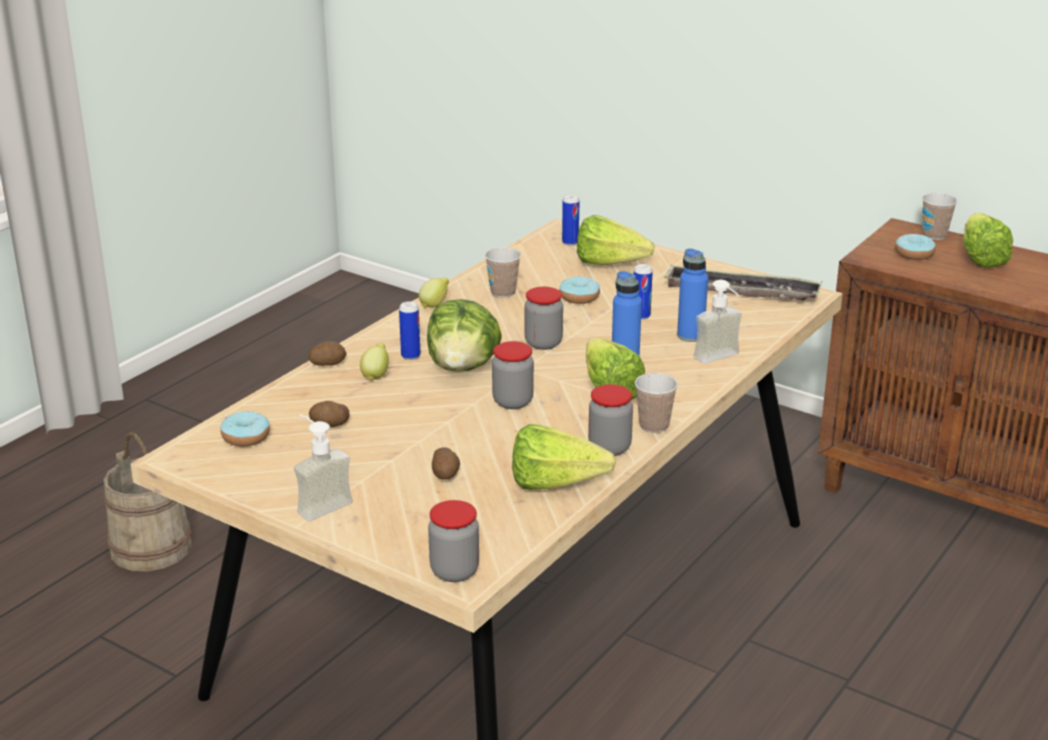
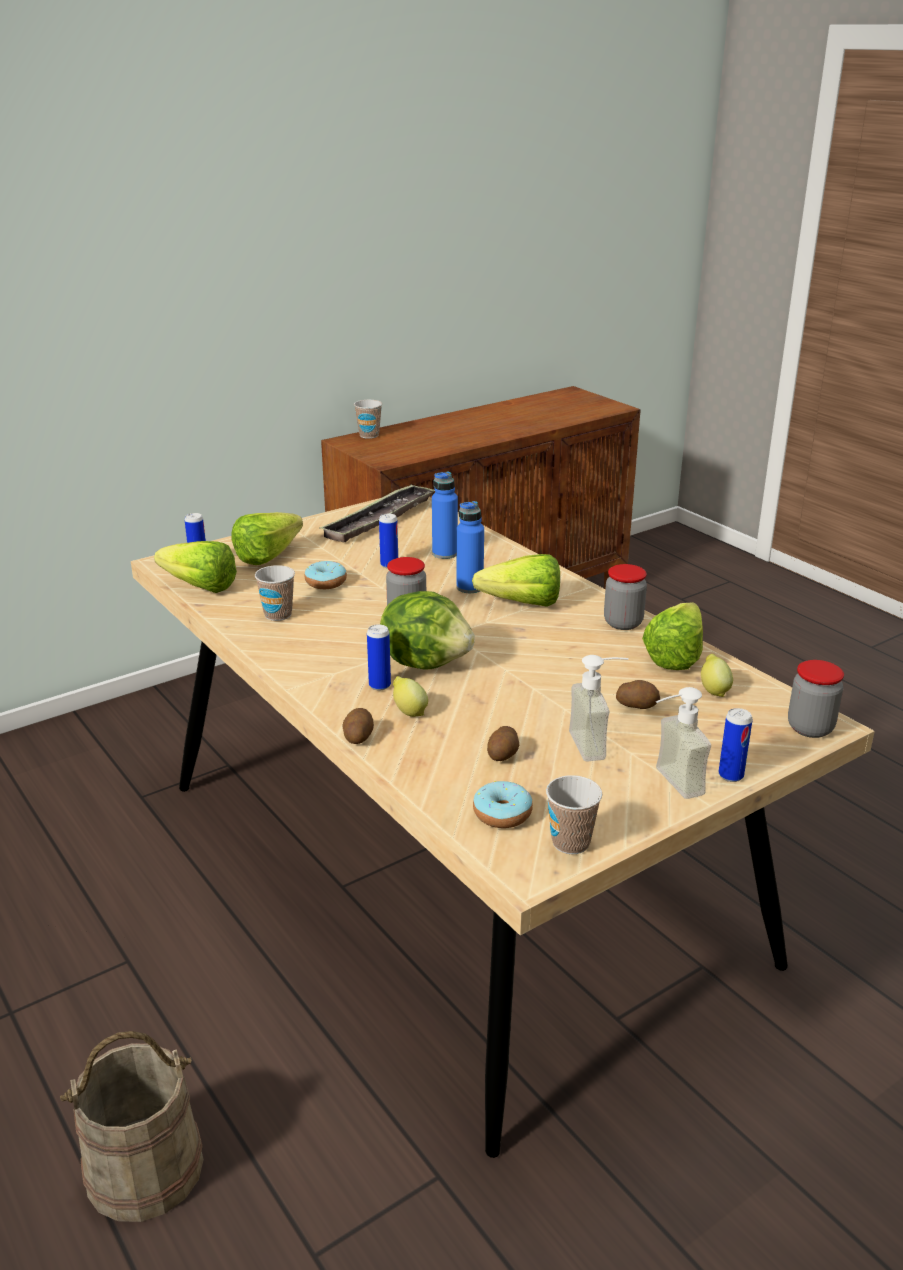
camera: 70 degrees left, 0 degrees up
lemon [419,278,449,308] -> lemon moved to [701,654,733,697]
jar [492,341,534,409] -> none
cup [635,373,678,433] -> cup moved to [546,775,602,854]
soap dispenser [694,280,742,364] -> soap dispenser moved to [569,655,629,762]
donut [895,234,935,260] -> none
lettuce [963,213,1013,268] -> lettuce moved to [154,541,237,593]
none -> can [719,708,752,782]

